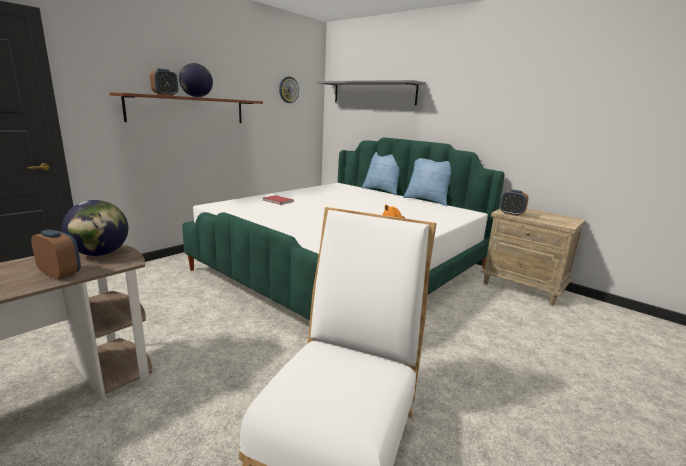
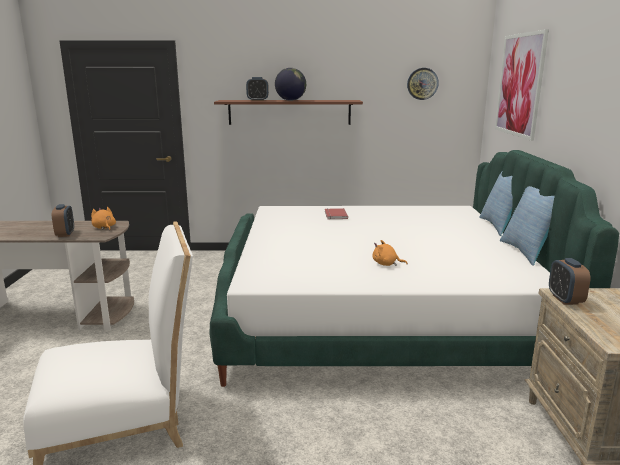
camera: 50 degrees right, 0 degrees up
globe [62,200,128,256] -> orange plush toy [91,207,116,230]
grey shelf [316,80,426,105] -> picture [495,29,549,141]

